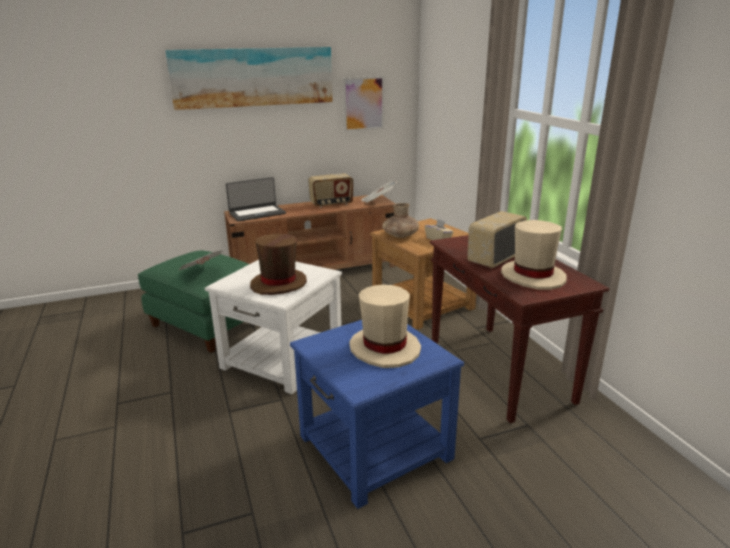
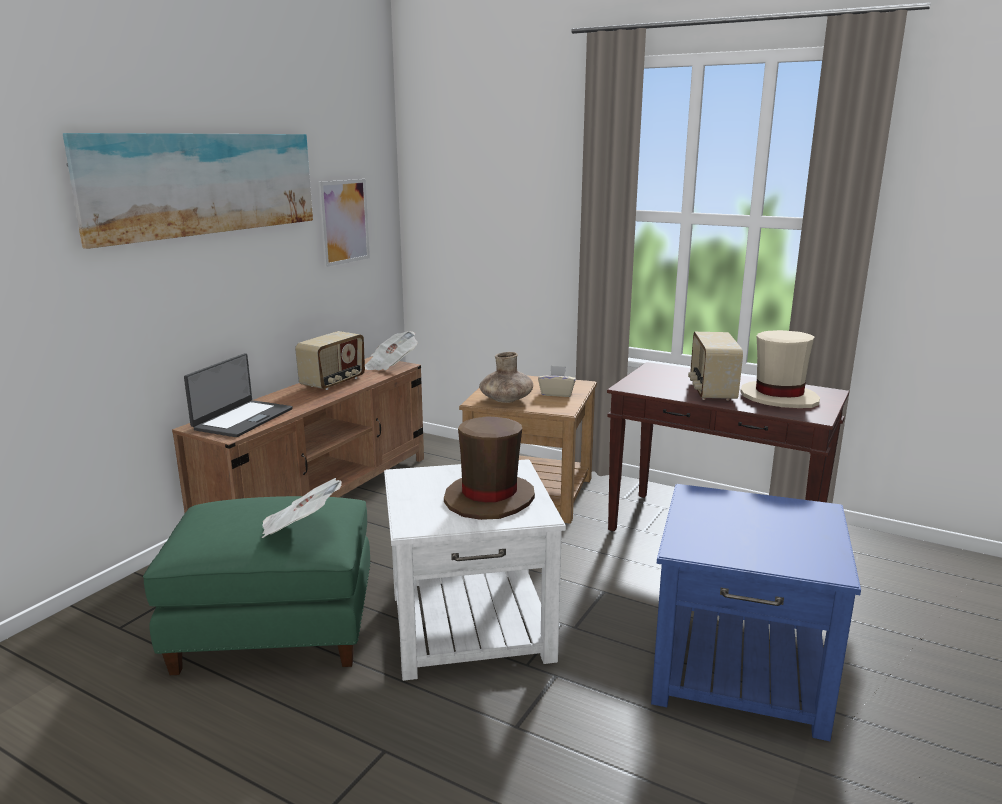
camera: 40 degrees left, 5 degrees down
beige hat [349,285,421,368] -> none

